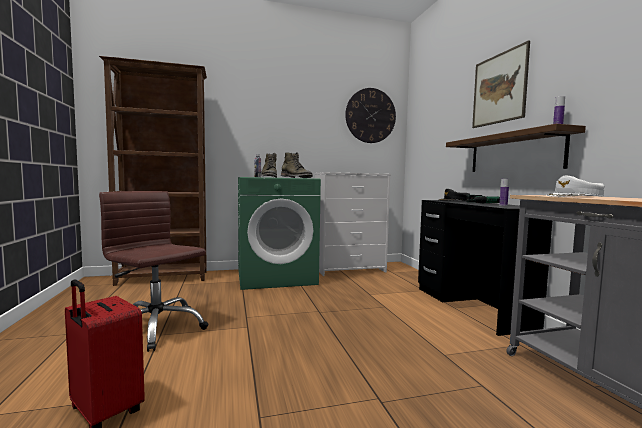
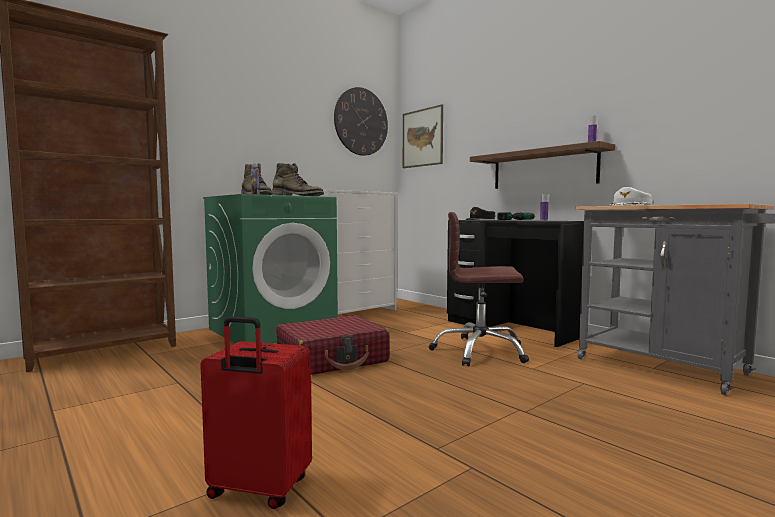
camera: 25 degrees left, 0 degrees up
brown office chair [99,191,208,352] -> brown office chair moved to [429,212,529,366]
picture [472,40,530,128] -> picture moved to [403,104,443,168]
none -> red suitcase [276,315,390,375]

